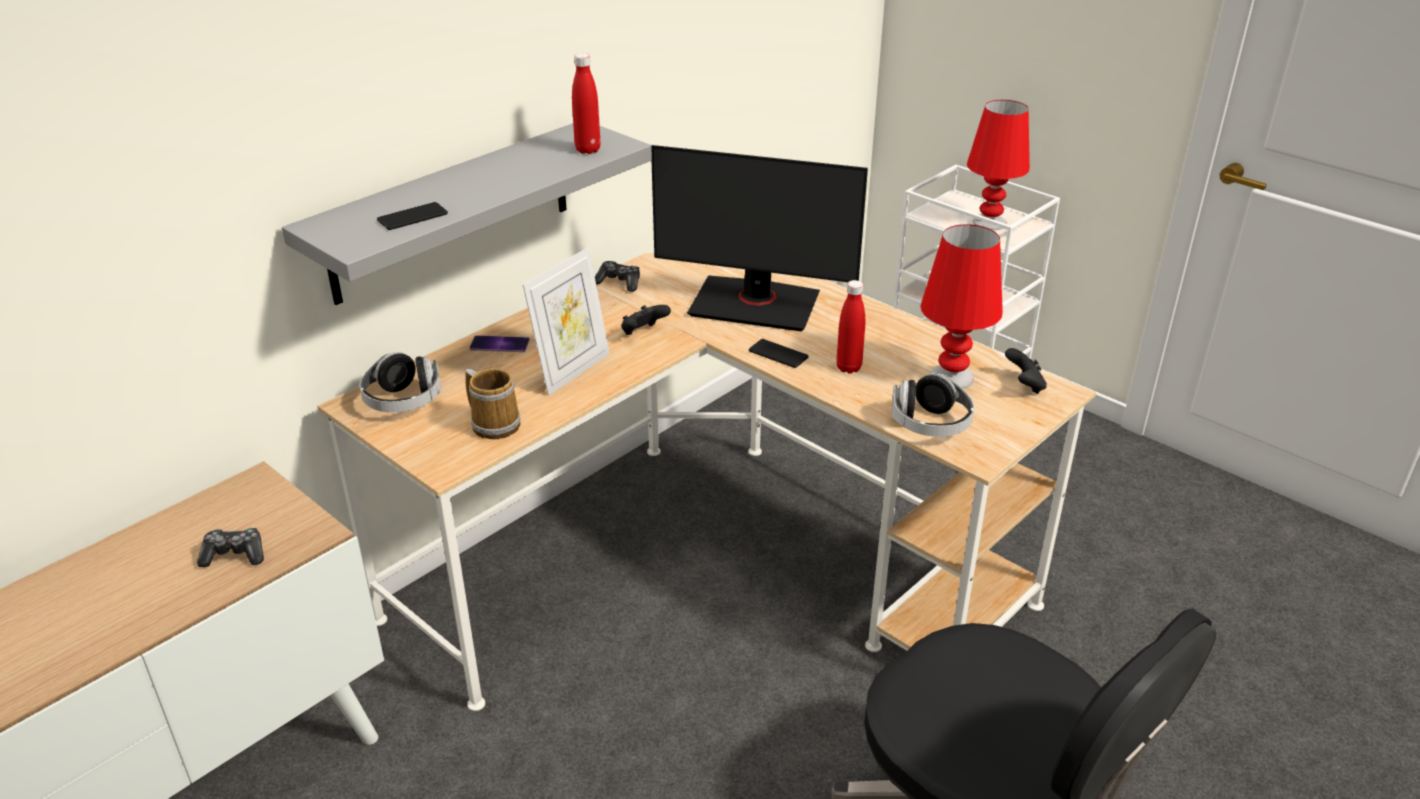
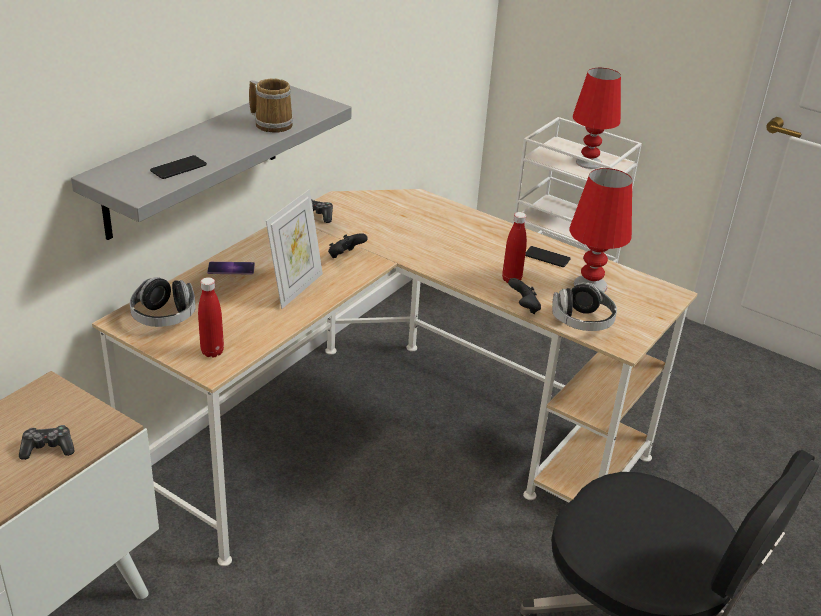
camera: 10 degrees left, 0 degrees up
mug [465,368,521,439] -> mug moved to [249,78,293,133]
red bottle [572,53,601,154] -> red bottle moved to [198,277,224,358]
monitor [651,145,868,331] -> none
phone [749,339,809,368] -> phone moved to [525,246,571,267]
black game controller [1005,348,1047,394] -> black game controller moved to [508,278,541,314]

